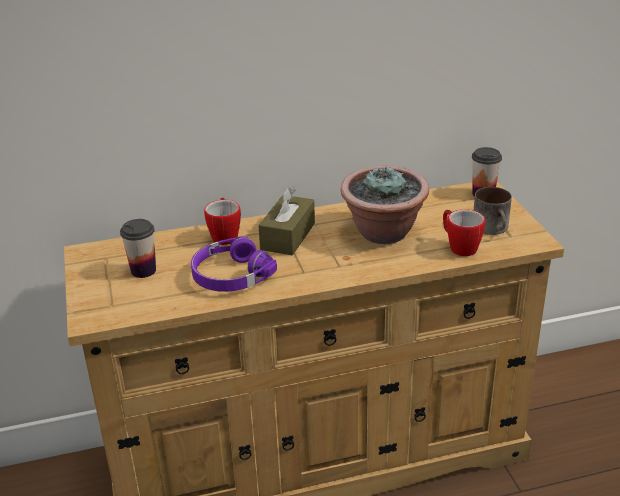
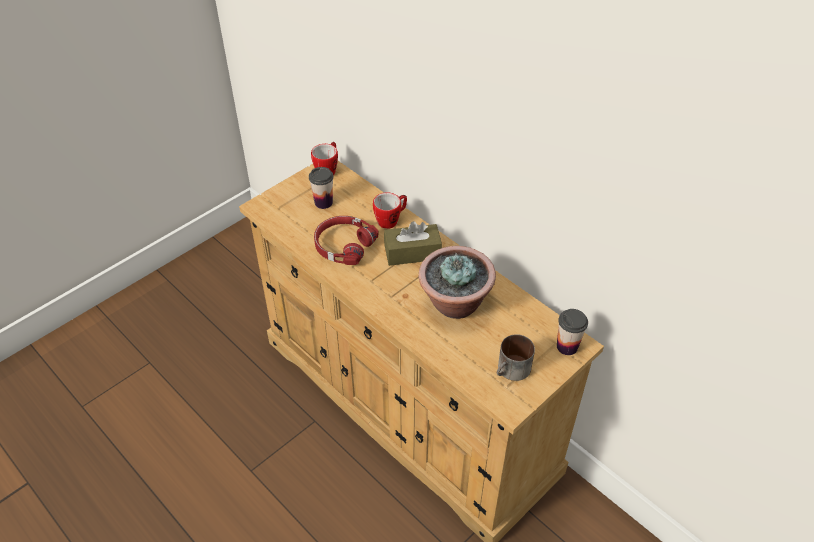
camera: 60 degrees right, 15 degrees up
purple headphones [191,236,277,292] -> red headphones [314,216,379,265]
mug [443,209,485,256] -> mug moved to [311,142,338,175]

